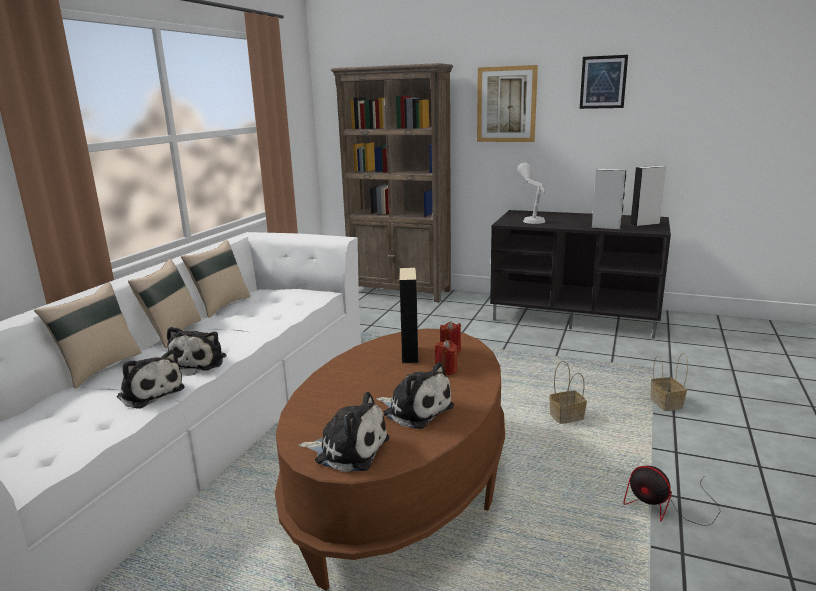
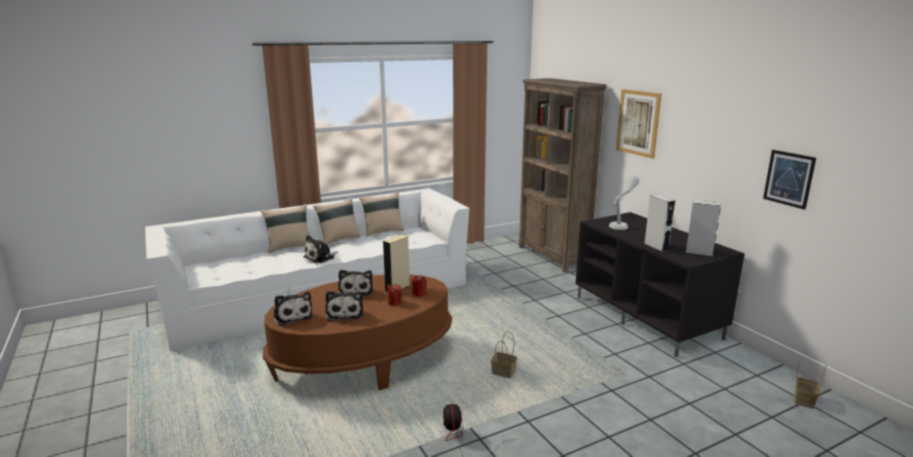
camera: 40 degrees right, 0 degrees up
plush toy [117,350,185,409] -> plush toy moved to [338,270,373,295]
picture [580,55,628,109] -> picture moved to [763,150,816,210]
basket [650,353,688,411] -> basket moved to [794,358,827,409]

